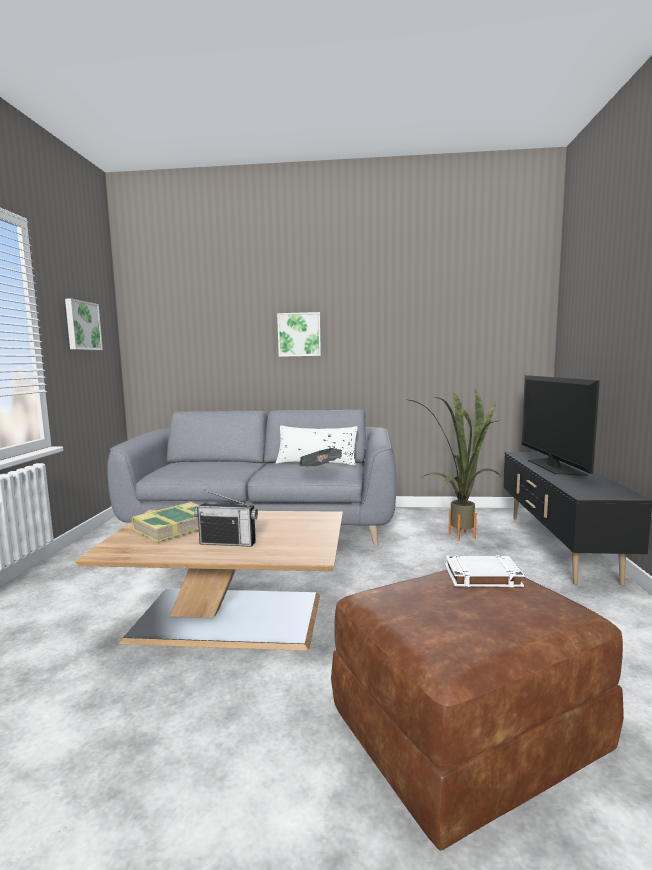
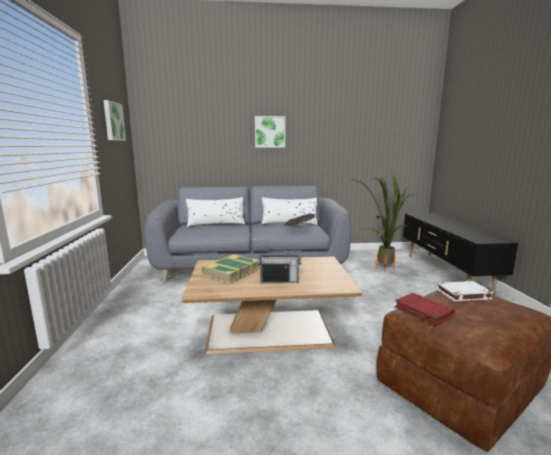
camera: 10 degrees left, 5 degrees up
television [522,375,600,476] -> none
none -> white pillow [186,197,245,227]
none -> red book [394,293,455,326]

